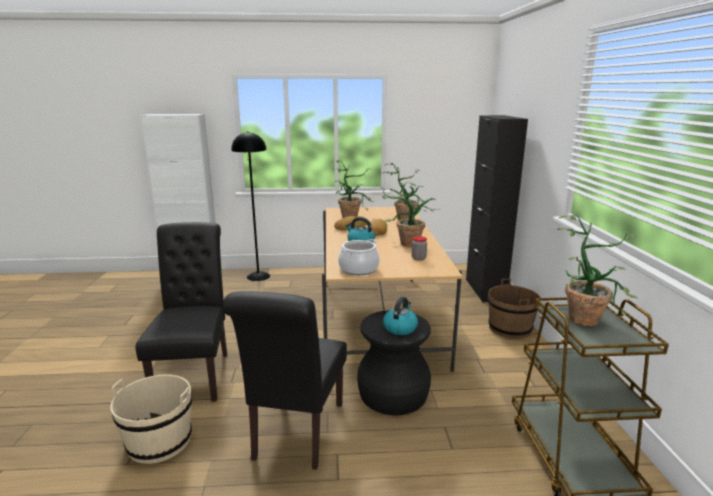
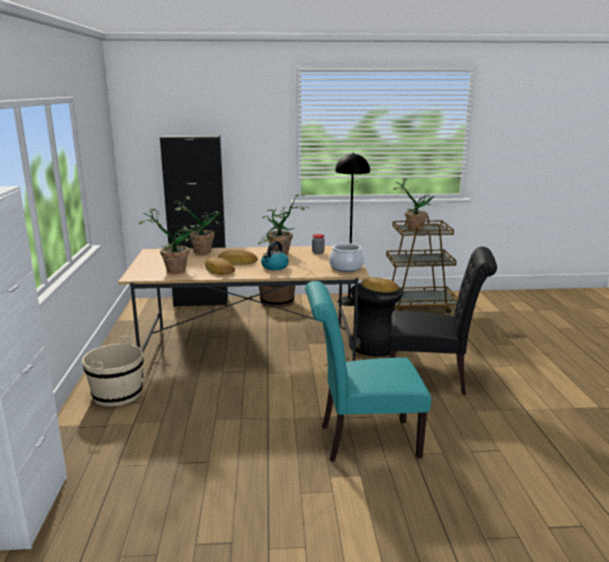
camera: 90 degrees left, 0 degrees up
beige bucket [110,374,192,464] -> beige bucket moved to [82,336,143,406]
black chair [135,222,227,402] -> turquoise chair [305,281,431,462]
black floor lamp [231,131,270,281] -> black floor lamp moved to [335,153,370,306]
kettle [383,297,418,335] -> bread [361,277,399,293]

